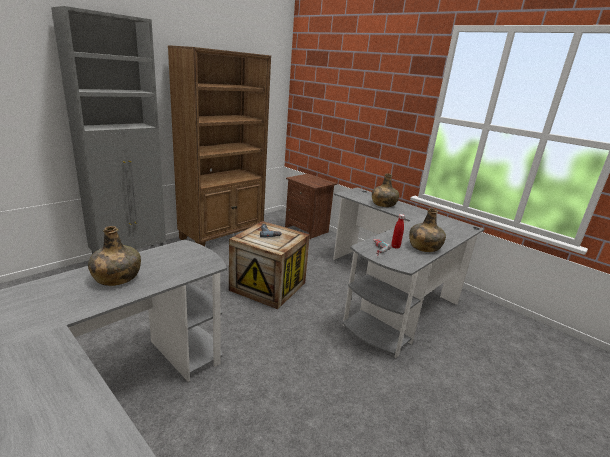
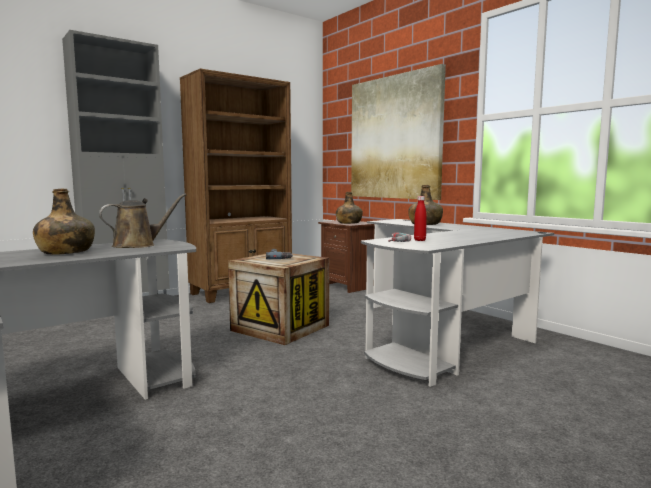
camera: 10 degrees right, 15 degrees down
green bottle [409,208,446,252] -> green bottle moved to [336,192,363,224]
none -> brown watering can [99,193,186,248]
none -> picture [351,64,446,200]

